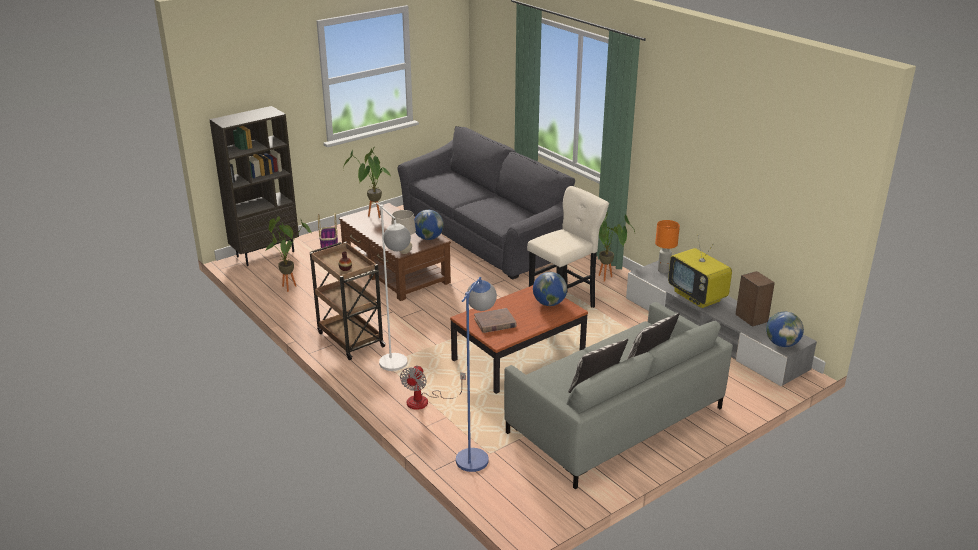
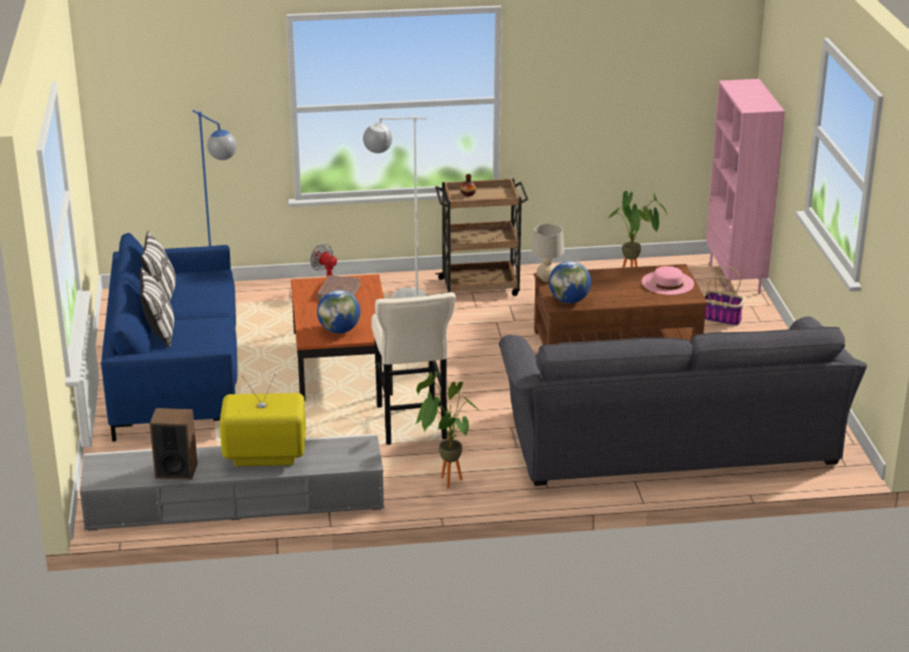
camera: 120 degrees right, 0 degrees up
brown bookcase [209,106,299,266] -> pink bookcase [706,79,785,294]
potted plant [343,147,391,218] -> pink hat [642,266,694,295]
grey sofa [504,302,733,489] -> blue sofa [101,233,237,442]
orange table lamp [655,220,680,273] -> none
globe [766,312,804,347] -> none

